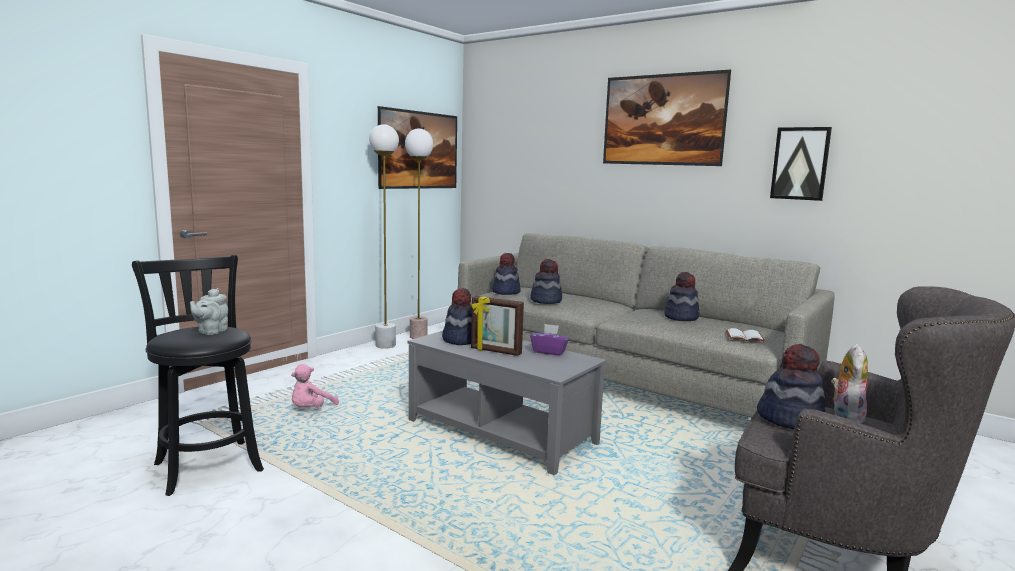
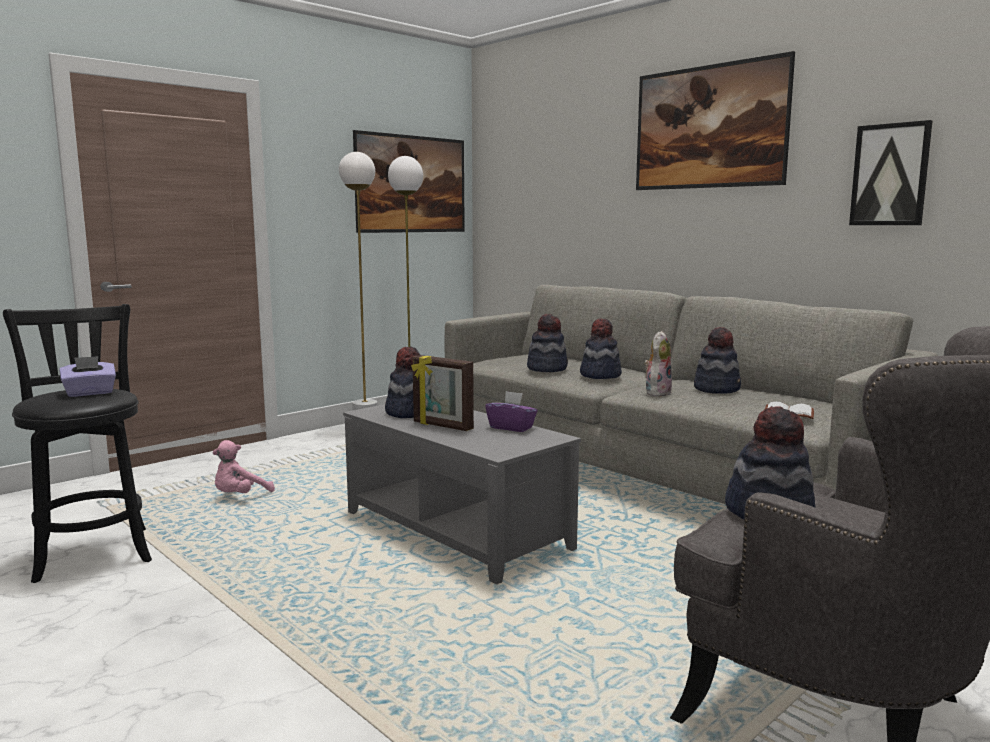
camera: 10 degrees right, 0 degrees up
grey teapot [190,288,228,335] -> purple tissue box [60,356,116,397]
hat [492,253,521,295] -> hat moved to [580,319,622,379]
plush toy [831,344,868,424] -> plush toy moved to [644,331,672,397]

